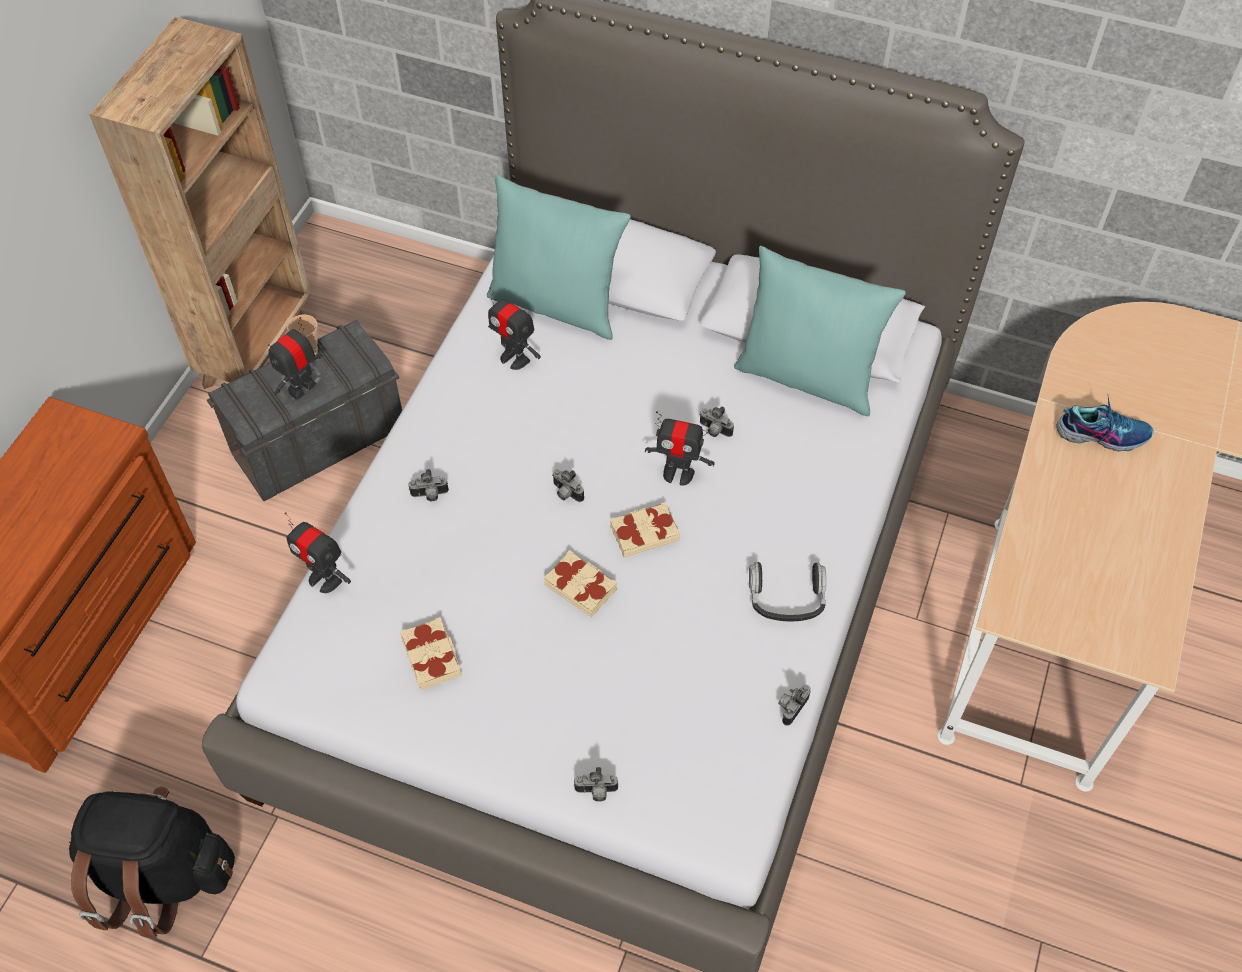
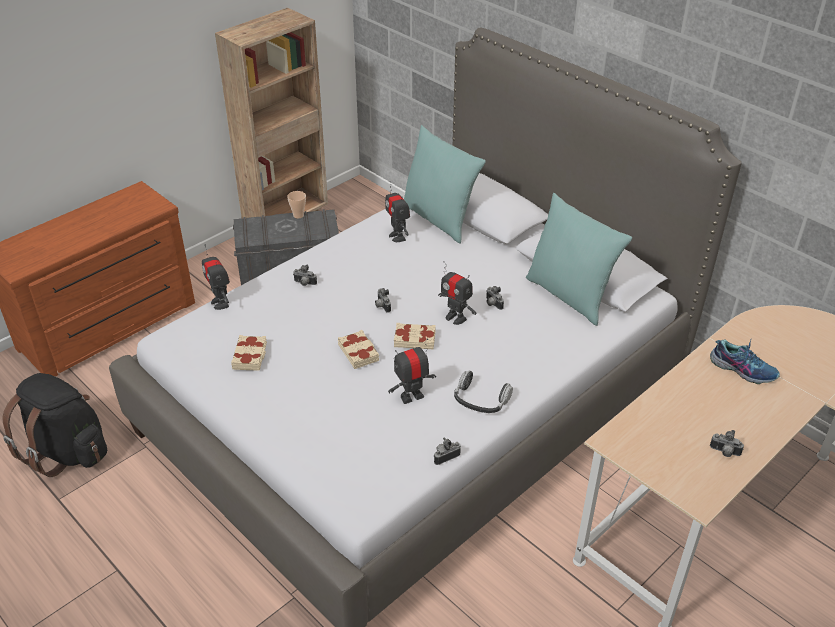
camera: 25 degrees right, 15 degrees down
toy robot [268,317,323,400] -> toy robot moved to [388,339,436,404]
camera [574,767,618,801] -> camera moved to [710,430,744,457]

